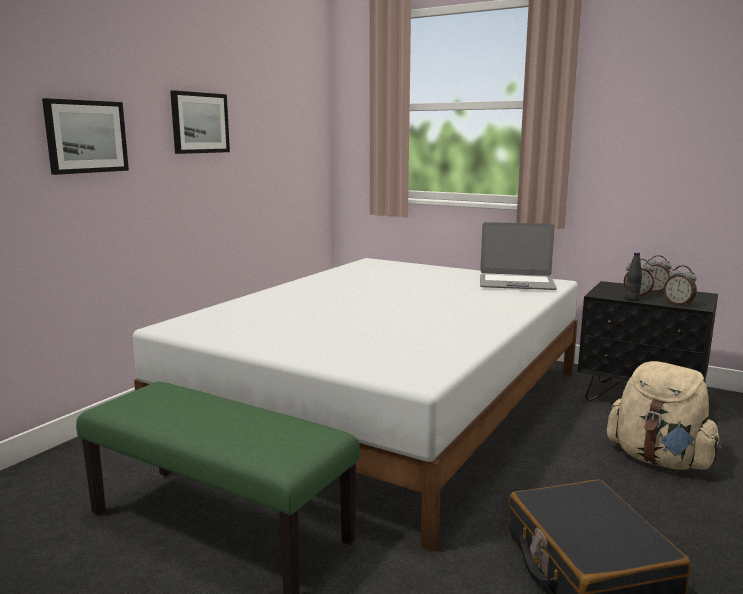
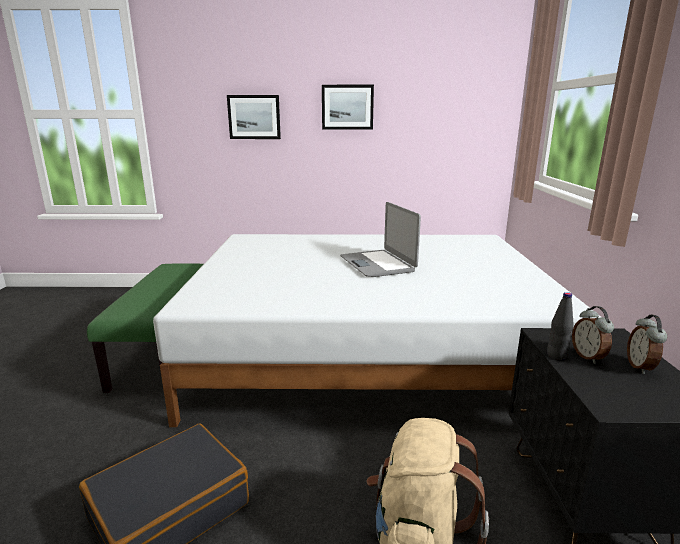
camera: 60 degrees right, 5 degrees up
laptop [480,222,557,290] -> laptop moved to [340,202,421,277]
alarm clock [664,265,697,307] -> none

